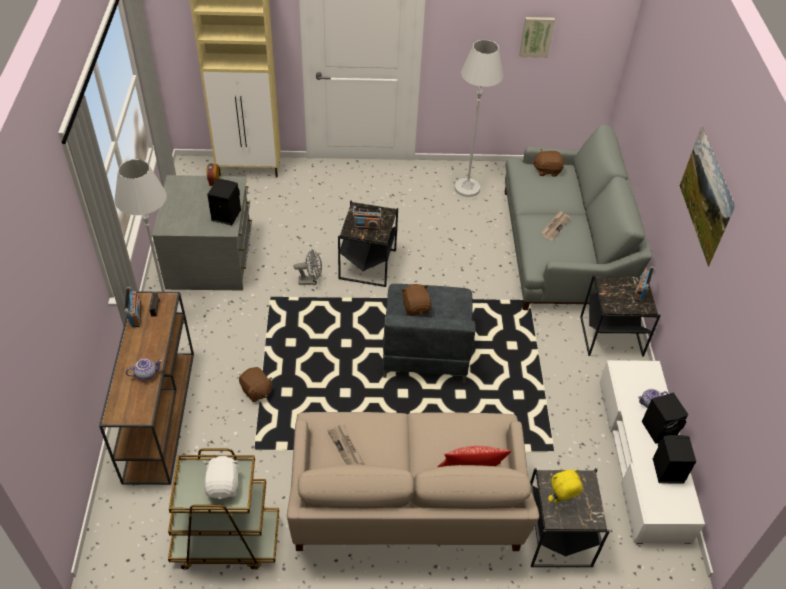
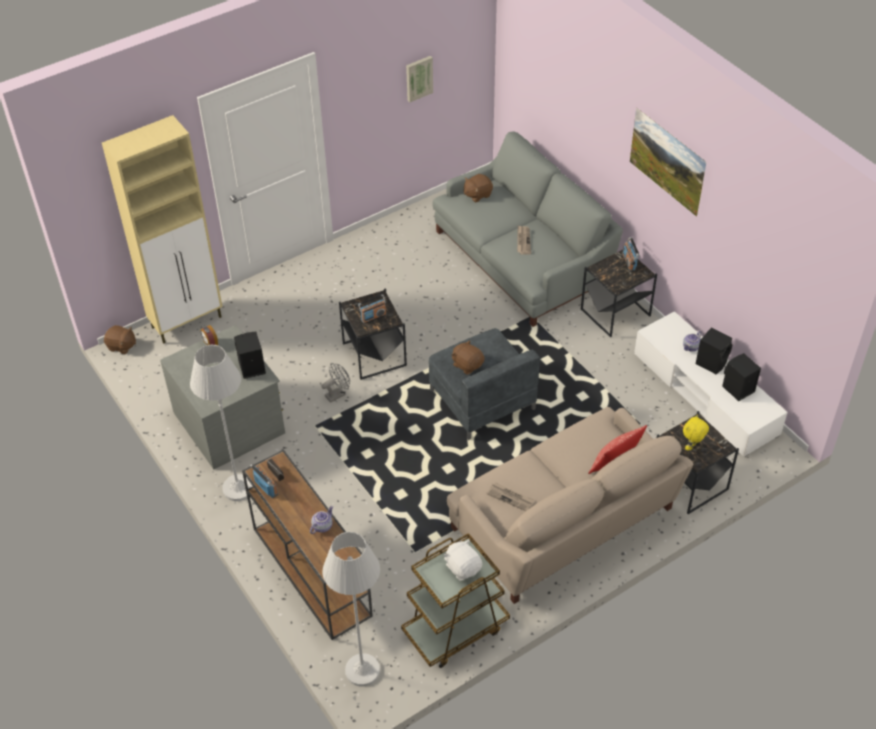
camera: 30 degrees left, 0 degrees up
brown plush toy [239,367,273,402] -> brown plush toy moved to [104,325,136,354]
white floor lamp [455,40,504,197] -> white floor lamp moved to [322,532,380,687]

